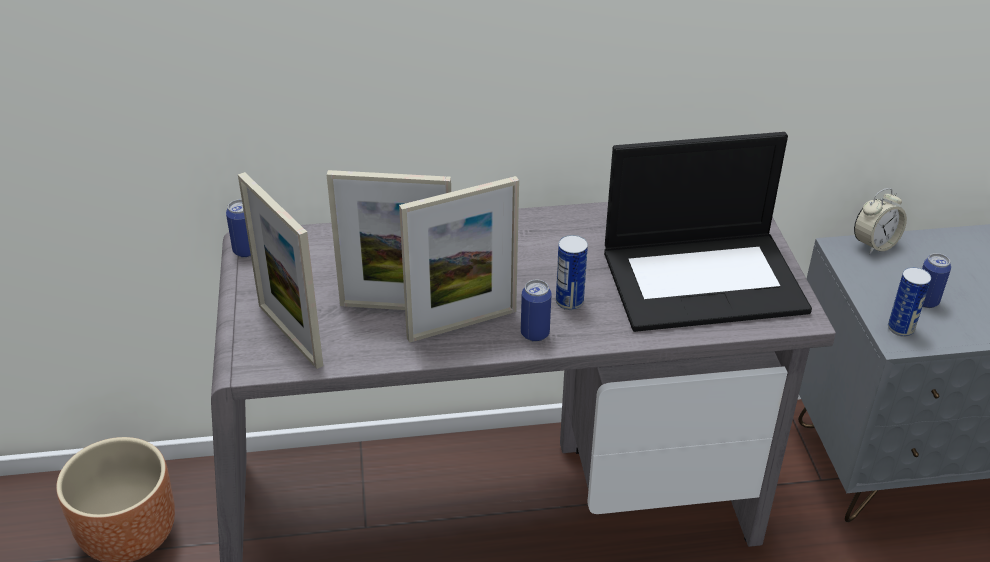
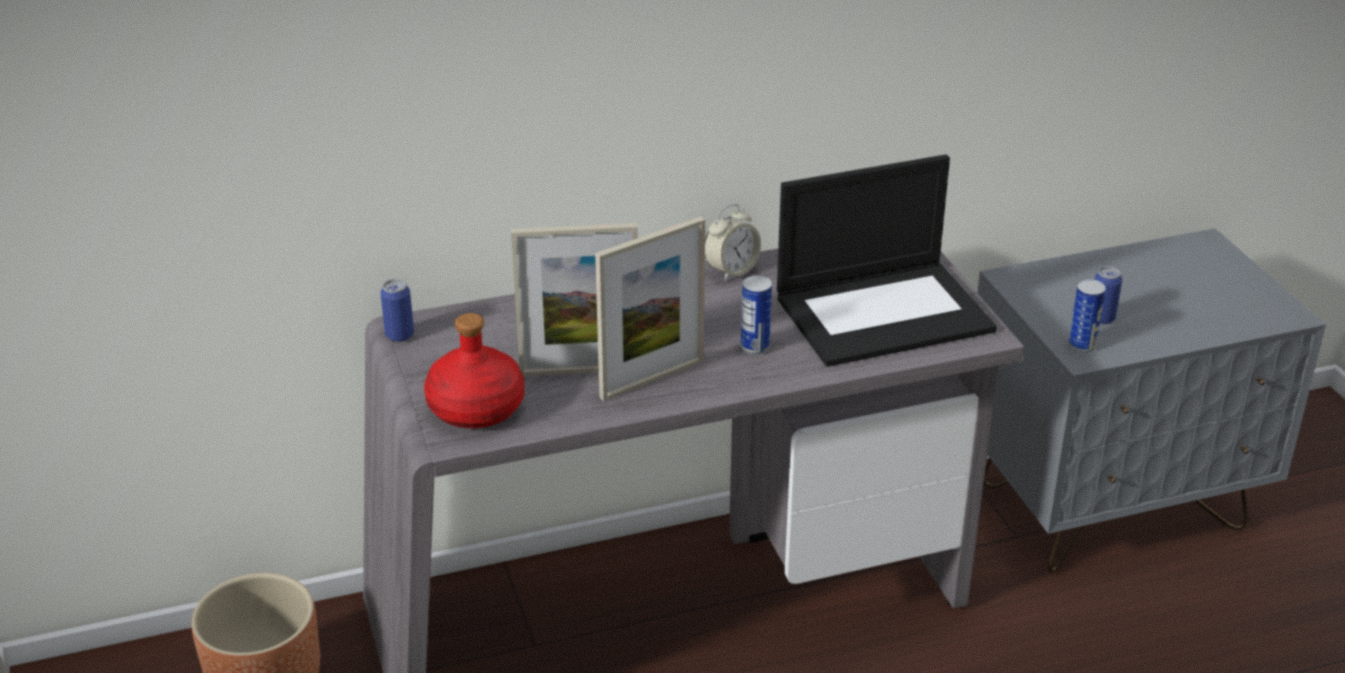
camera: 10 degrees left, 5 degrees down
picture frame [238,172,323,369] -> red bottle [424,313,525,428]
can [521,280,552,342] -> none
alarm clock [854,188,907,254] -> alarm clock moved to [705,204,761,281]

